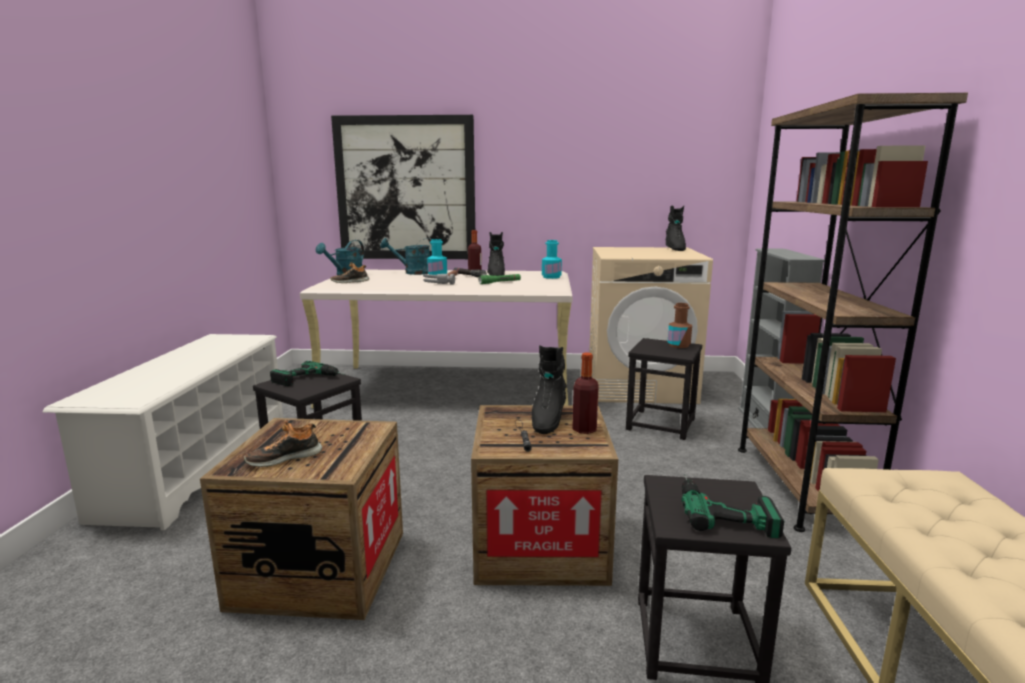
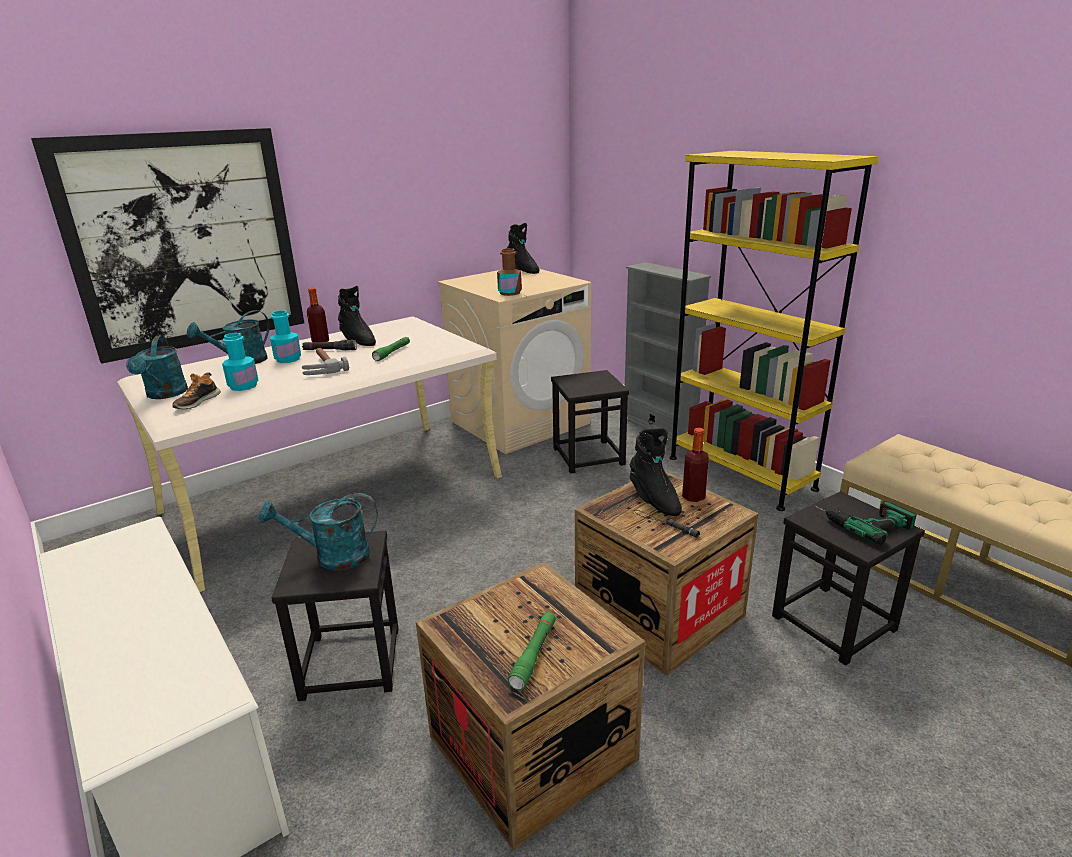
camera: 40 degrees left, 10 degrees up
shoe [244,421,322,467] -> green flashlight [508,612,556,690]
power drill [270,361,346,386] -> turquoise watering can [258,493,378,571]
turquoise bottle [542,240,562,279] -> turquoise bottle moved to [222,333,258,391]
brown bottle [667,303,692,348] -> brown bottle moved to [497,248,522,296]
brown bookcase [738,93,968,532] -> yellow bookcase [669,151,879,511]

